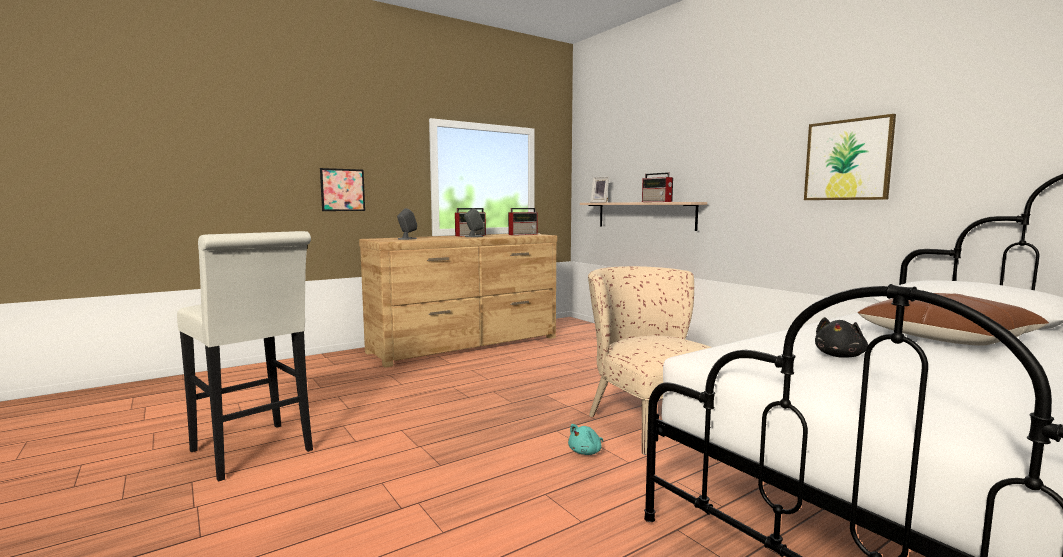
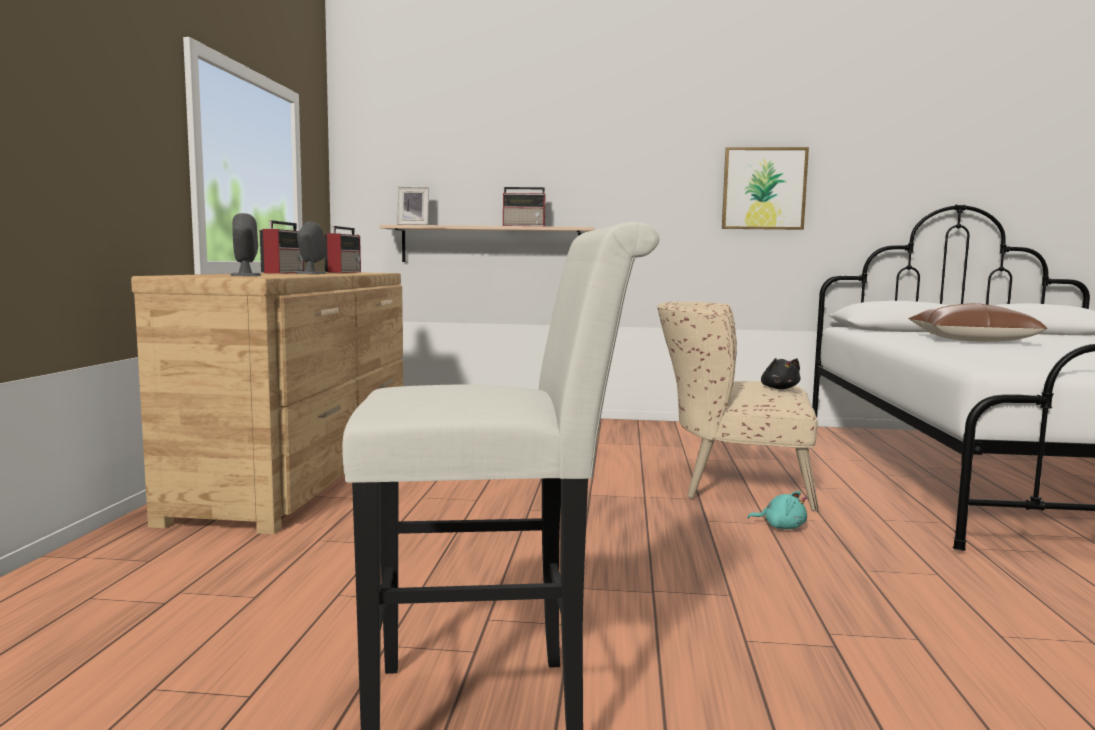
camera: 50 degrees left, 0 degrees up
picture [320,168,365,211] -> none
turquoise plush toy [568,424,603,455] -> turquoise plush toy turned 60 degrees counterclockwise [747,491,807,529]
black plush toy [815,317,868,358] -> black plush toy moved to [761,358,800,389]

